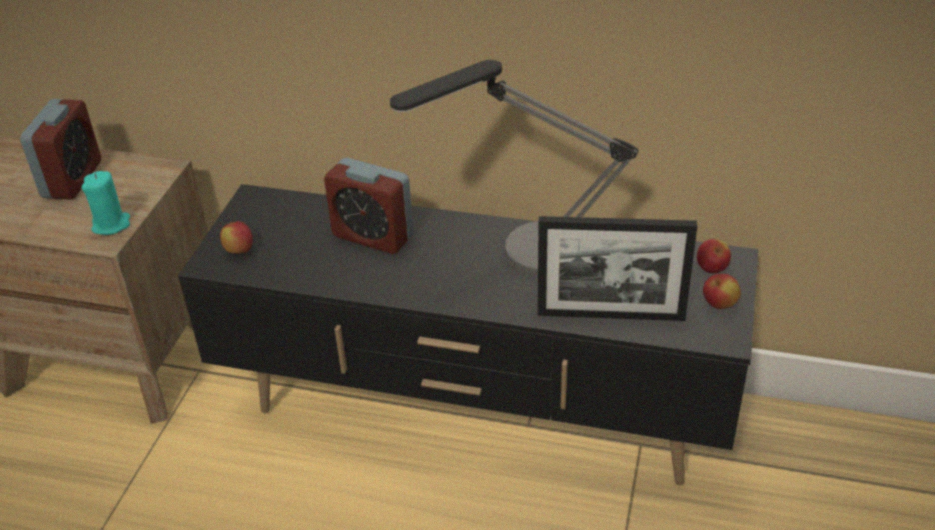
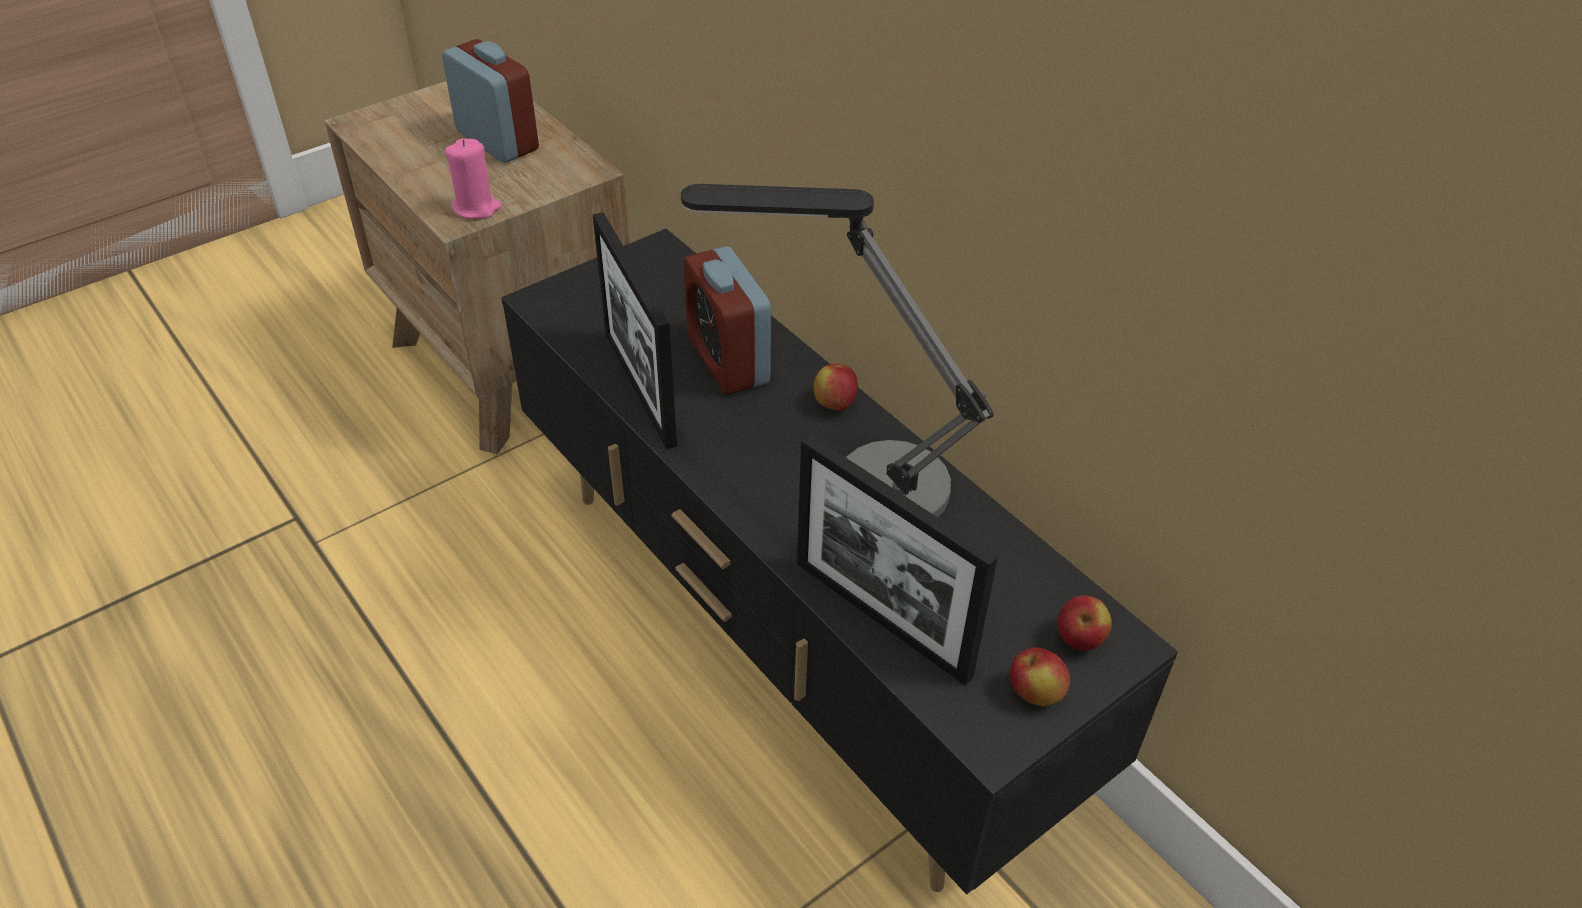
camera: 35 degrees right, 5 degrees up
alarm clock [20,99,101,200] -> alarm clock turned 90 degrees counterclockwise [442,39,539,163]
turquoise candle [82,171,130,235] -> pink candle [445,139,502,219]
apple [220,221,253,254] -> apple moved to [813,364,858,411]
none -> picture frame [593,212,677,449]

